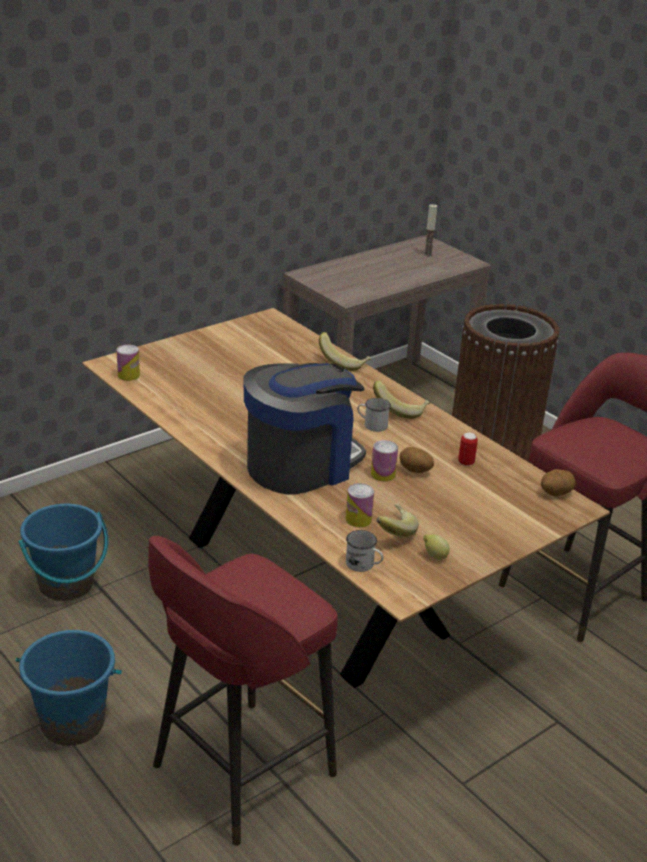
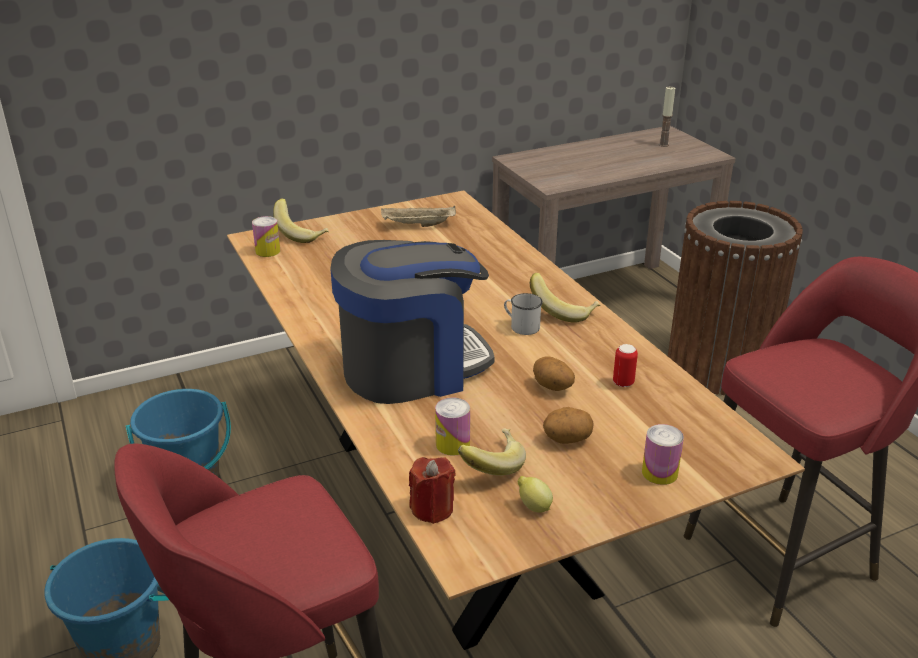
camera: 15 degrees right, 0 degrees up
banana [319,332,371,371] -> banana moved to [273,199,329,243]
white mug [346,530,384,572] -> red candle [409,457,455,524]
can [371,440,398,481] -> can moved to [642,424,684,485]
potato [541,469,576,496] -> potato moved to [543,407,593,444]
none -> beige tray [381,206,456,227]

